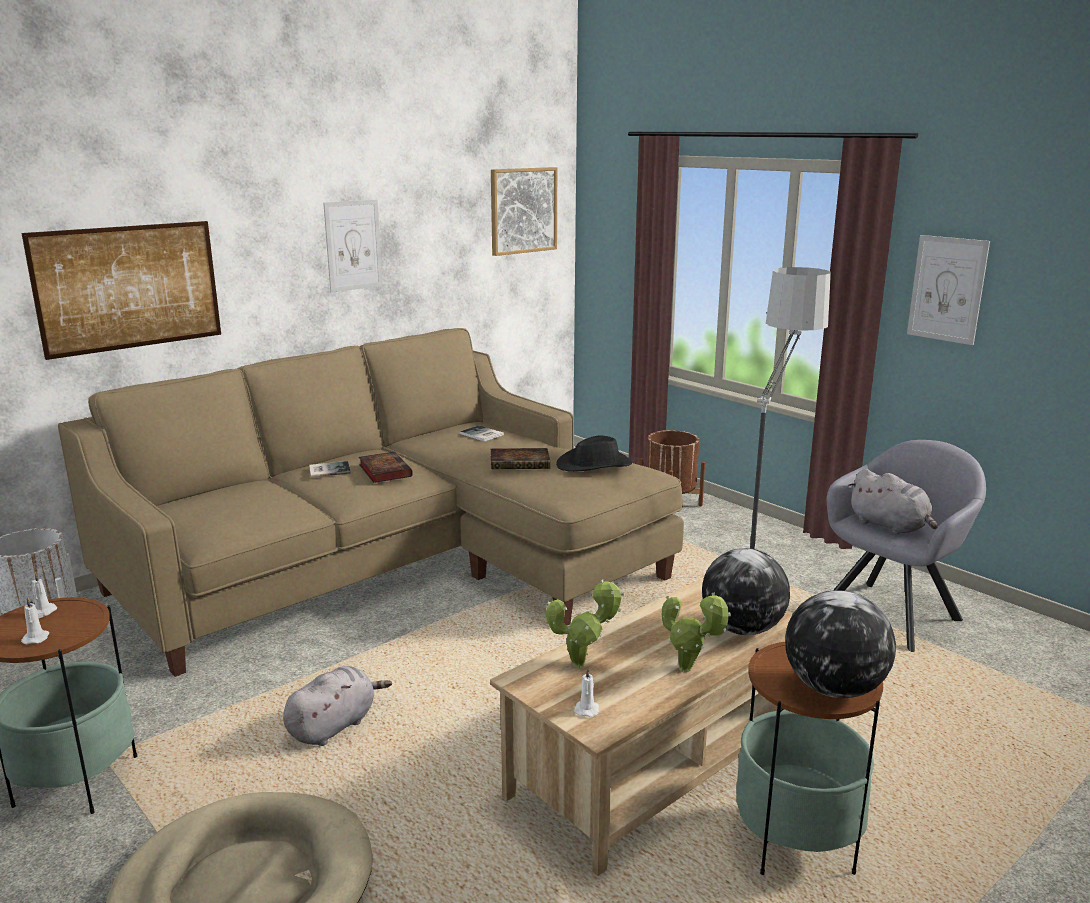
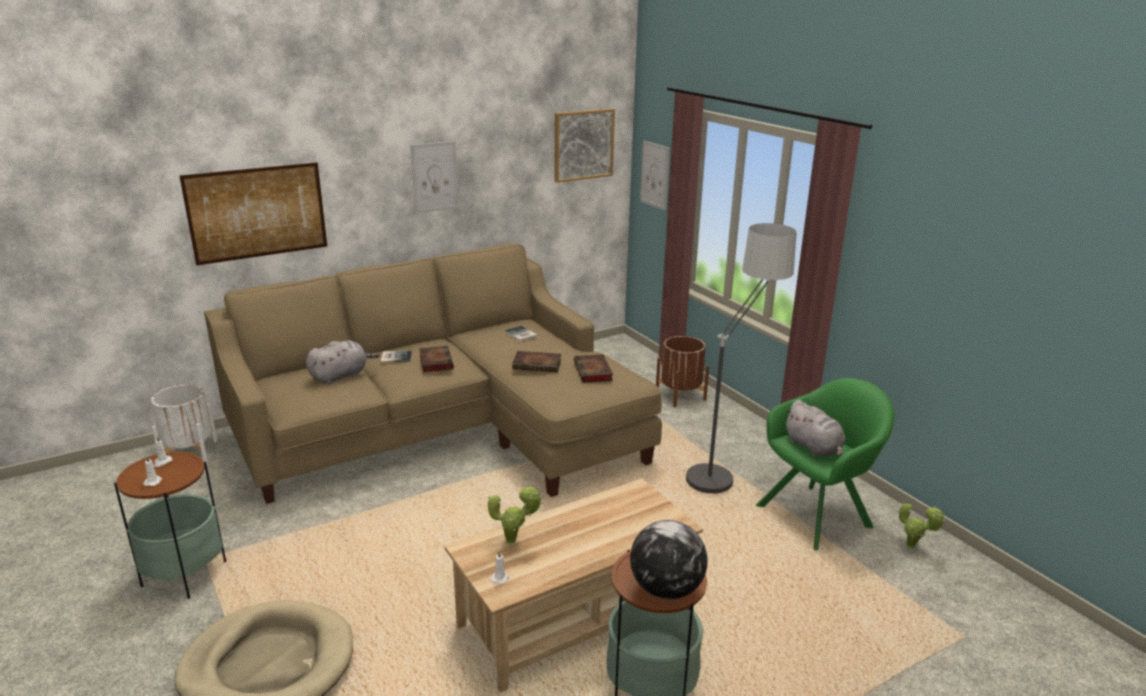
camera: 10 degrees right, 5 degrees up
grey plush toy [283,666,392,746] -> grey plush toy moved to [306,340,379,384]
black hat [556,436,633,472] -> book [574,354,613,383]
potted plant [662,592,731,673] -> potted plant moved to [899,503,945,549]
globe [702,548,790,635] -> none
grey armchair [827,440,986,652] -> green armchair [756,378,895,551]
picture [907,235,990,345] -> picture moved to [640,141,670,210]

